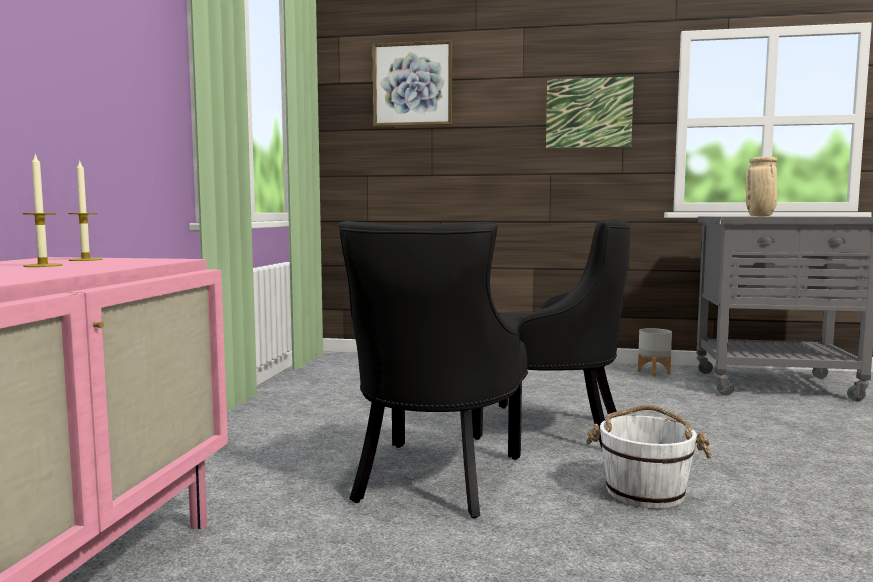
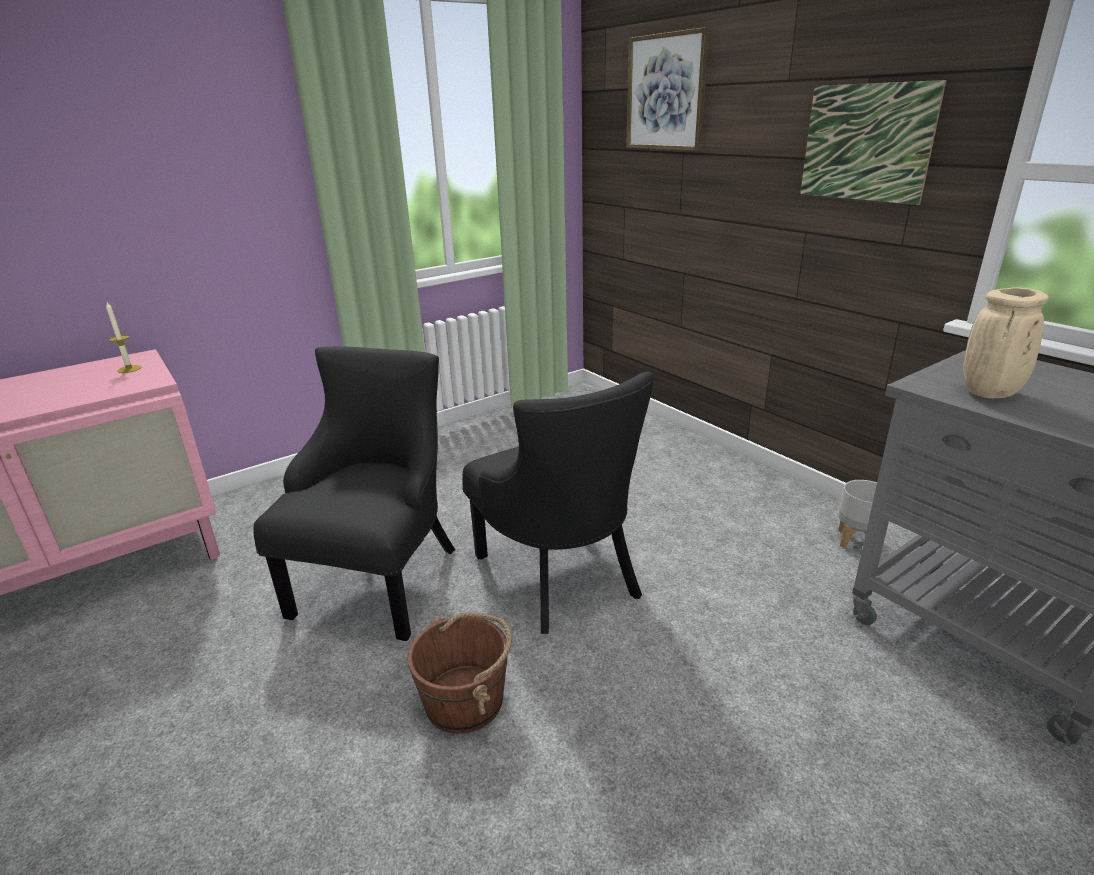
camera: 45 degrees right, 20 degrees up
candle [22,153,62,267] -> none
black chair [339,221,528,518] -> black chair turned 135 degrees clockwise [254,346,456,641]
white bucket [586,405,712,509] -> brown bucket [407,612,512,734]

